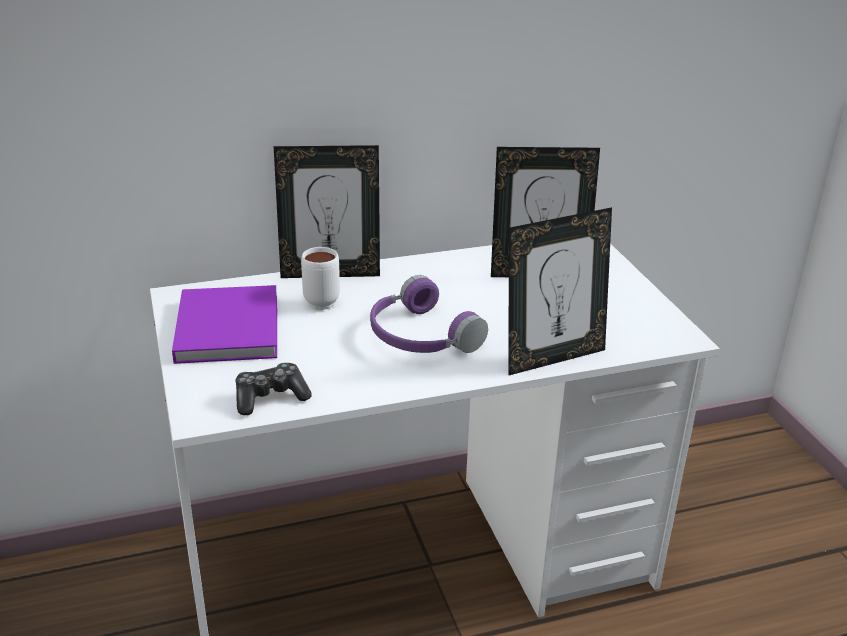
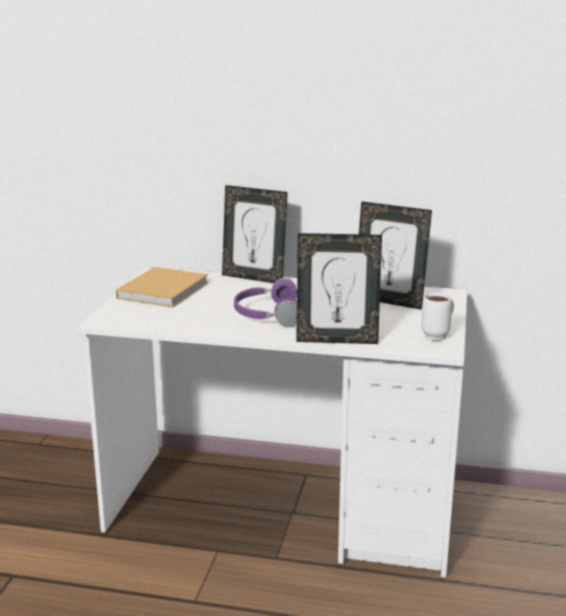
camera: 30 degrees right, 10 degrees down
purple book [172,285,277,364] -> beige book [116,267,209,307]
game controller [235,363,312,415] -> none
white mug [301,247,340,310] -> white mug moved to [421,292,454,341]

